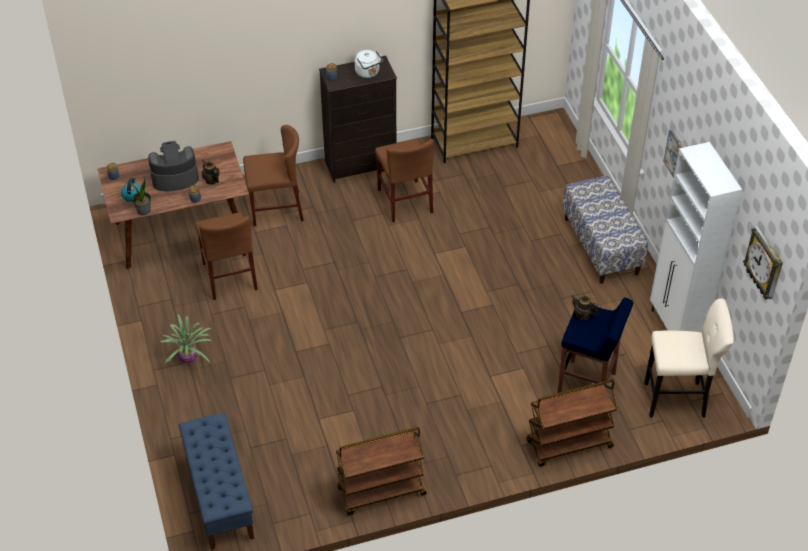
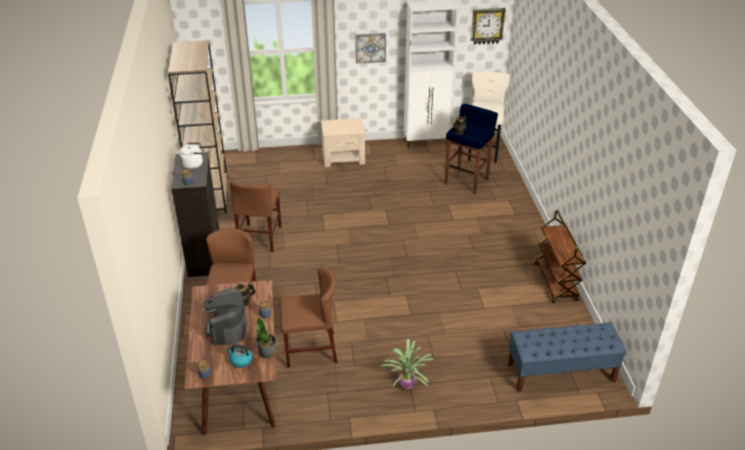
camera: 80 degrees left, 10 degrees down
brown chair [375,139,434,222] -> brown chair turned 105 degrees clockwise [230,181,281,252]
brown cart [526,380,618,467] -> none
bench [562,176,648,284] -> beige nightstand [321,118,365,167]

